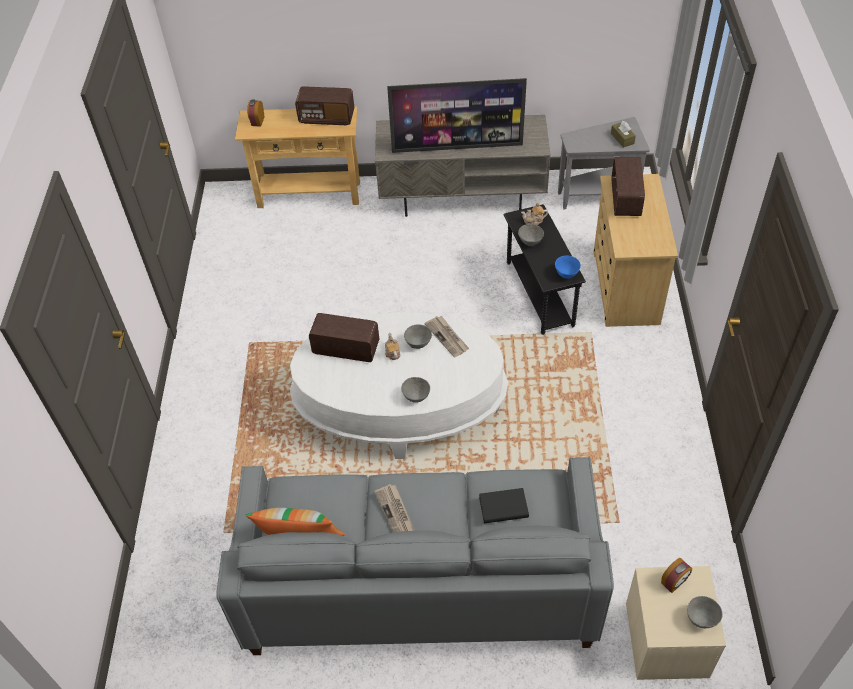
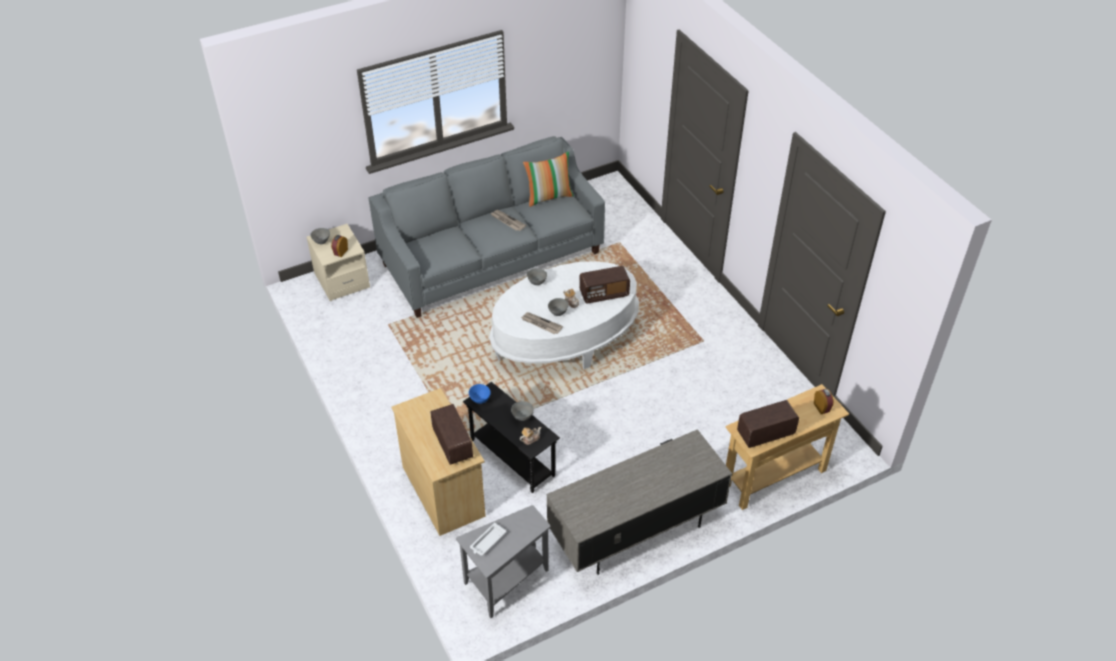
camera: 150 degrees right, 5 degrees down
television [387,78,527,153] -> none
black book [479,488,529,523] -> none
brown tissue box [611,121,636,148] -> white tray [470,523,506,556]

